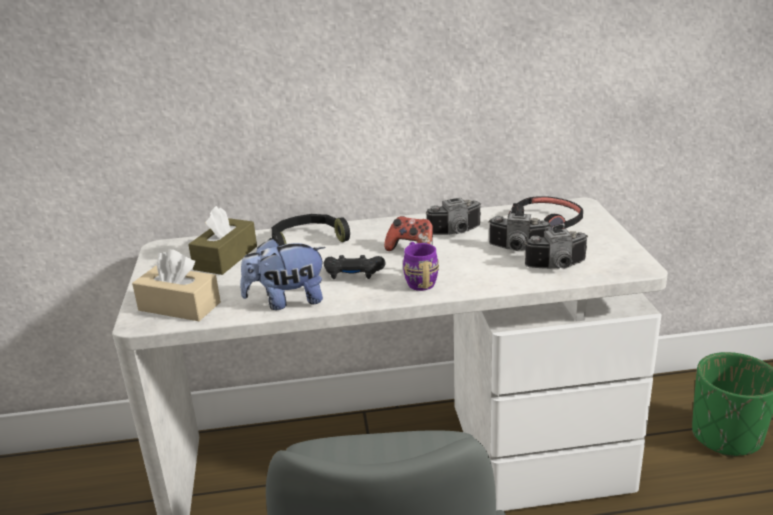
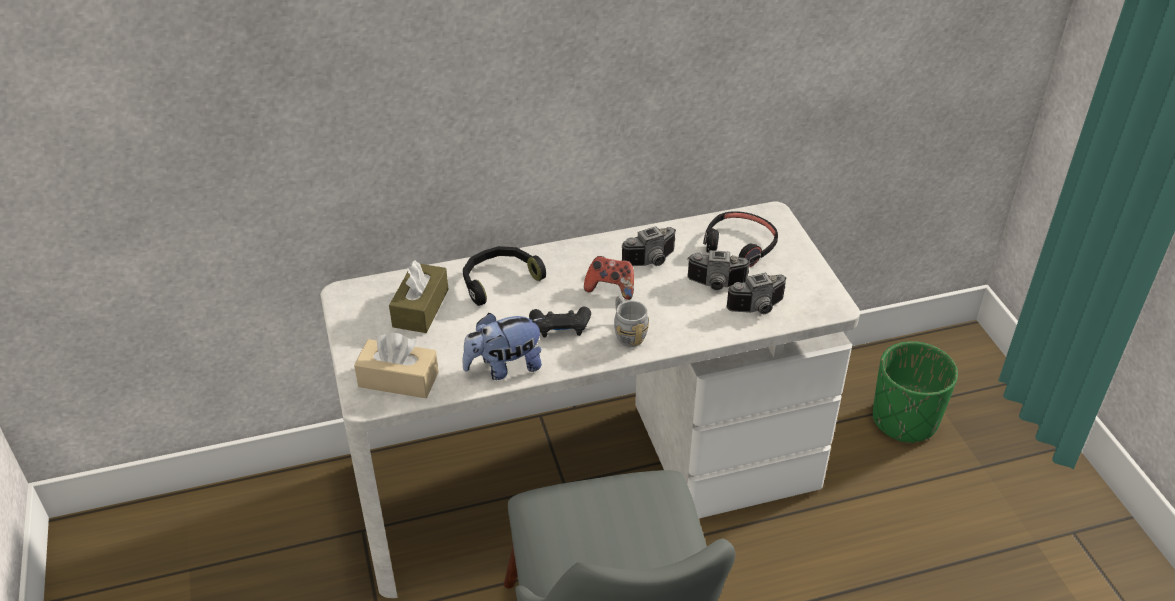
camera: 10 degrees left, 15 degrees up
purple mug [403,242,439,291] -> grey mug [614,296,649,347]

